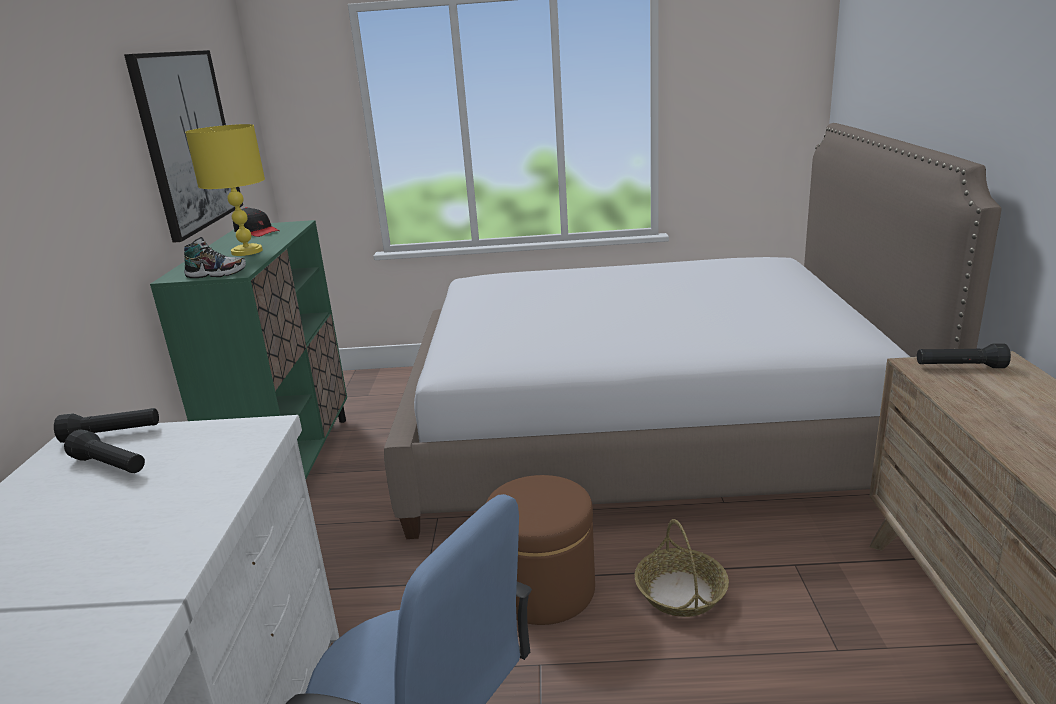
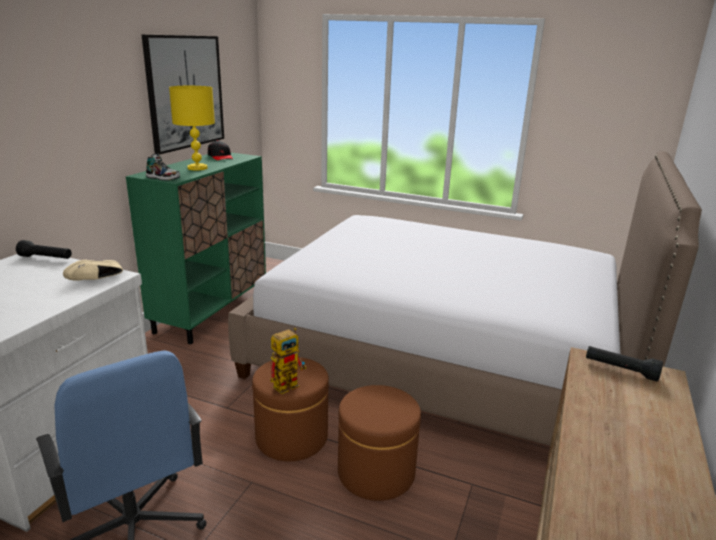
camera: 20 degrees right, 0 degrees up
black flashlight [64,429,145,473] -> none
basket [635,519,729,617] -> brown ottoman [338,385,421,501]
none -> beige shoe [63,260,123,281]
none -> toy robot [270,328,306,394]

